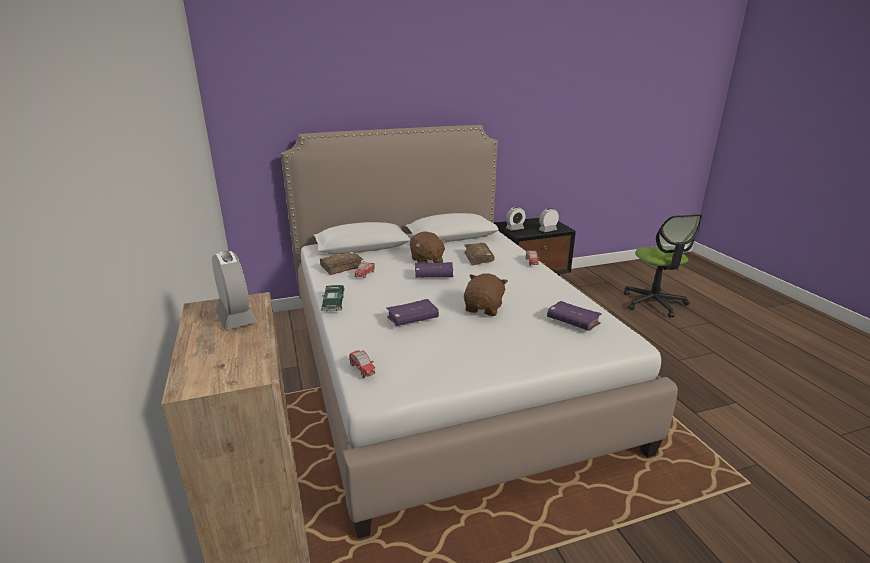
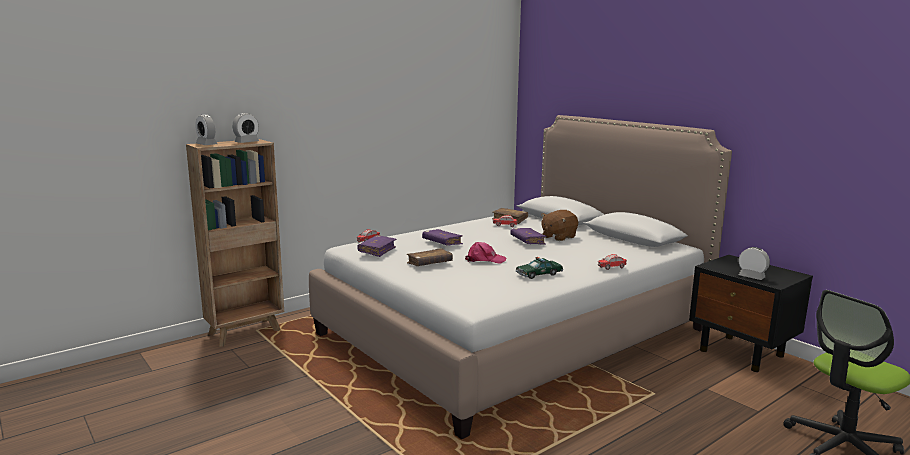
camera: 70 degrees right, 10 degrees down
toy car [321,285,345,311] -> toy car moved to [516,257,563,279]
brown book [464,243,495,266] -> brown book moved to [406,248,453,266]
brown plush toy [464,273,508,316] -> pink cap [465,242,506,264]
alarm clock [506,207,526,231] -> alarm clock moved to [195,114,218,145]
purple book [547,301,602,331] -> purple book moved to [357,235,396,257]

